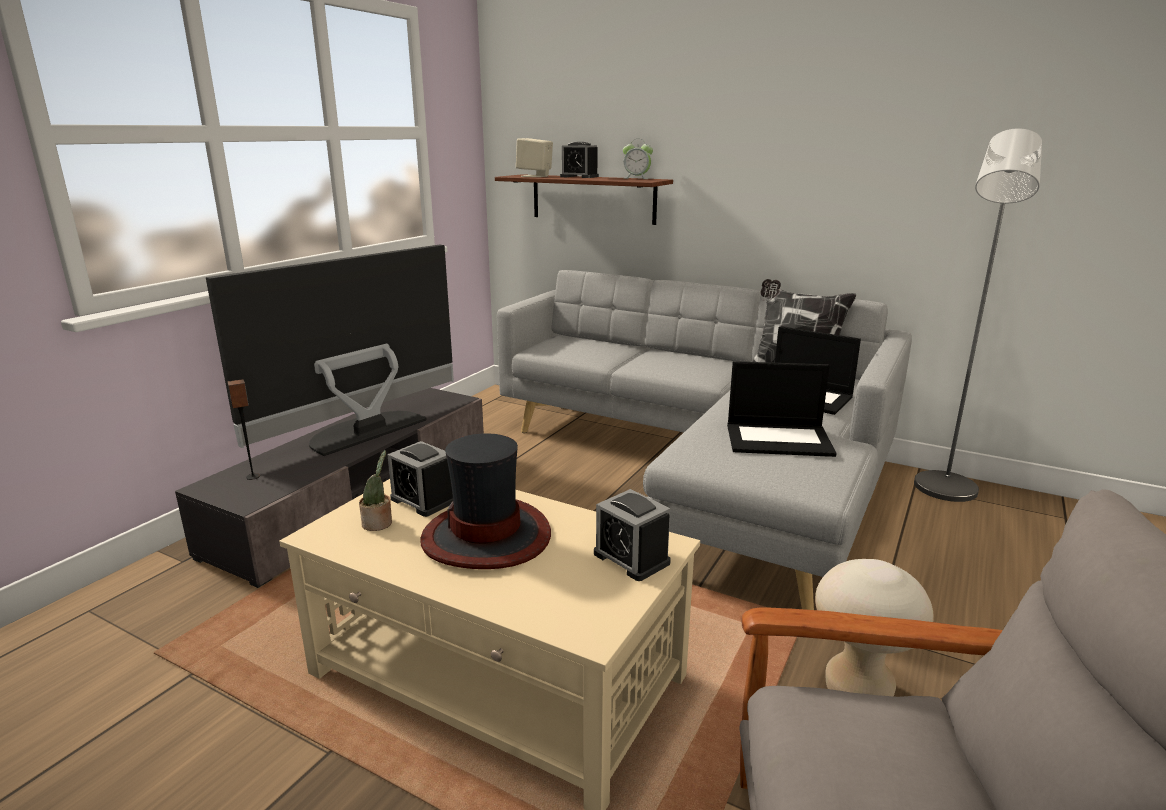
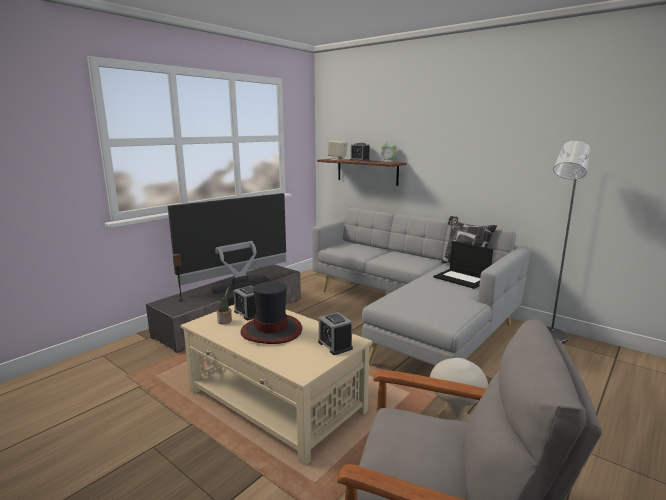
camera: 10 degrees right, 5 degrees down
laptop [727,361,837,457] -> none

